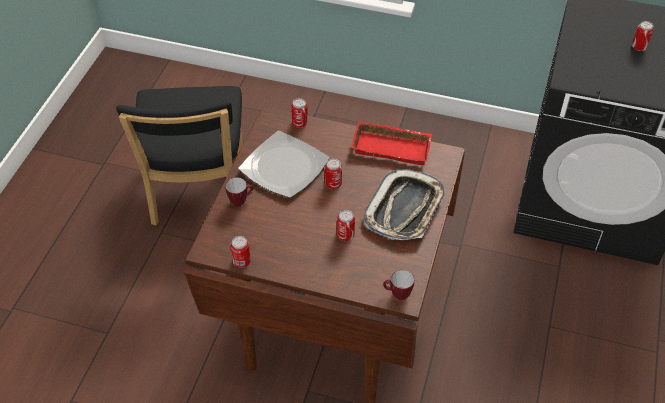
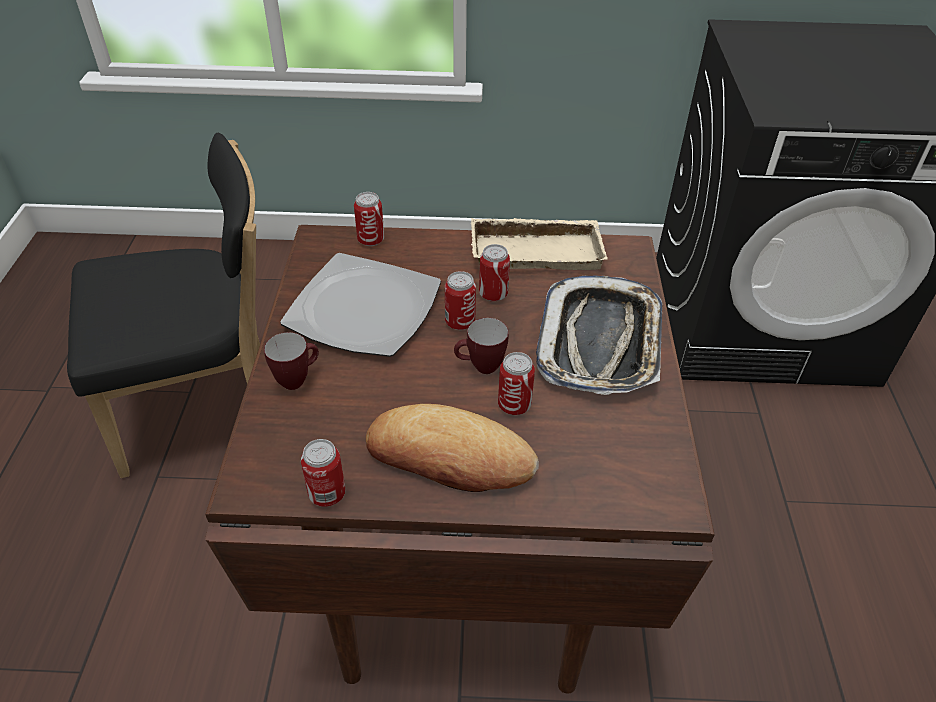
camera: 15 degrees left, 5 degrees down
black chair [116,86,243,225] -> black chair turned 90 degrees counterclockwise [67,133,260,478]
red tray [351,121,433,165] -> beige tray [471,218,607,270]
mug [383,270,414,300] -> mug moved to [454,318,509,374]
can [632,21,654,51] -> can moved to [479,244,510,302]
none -> bread [366,404,539,492]

